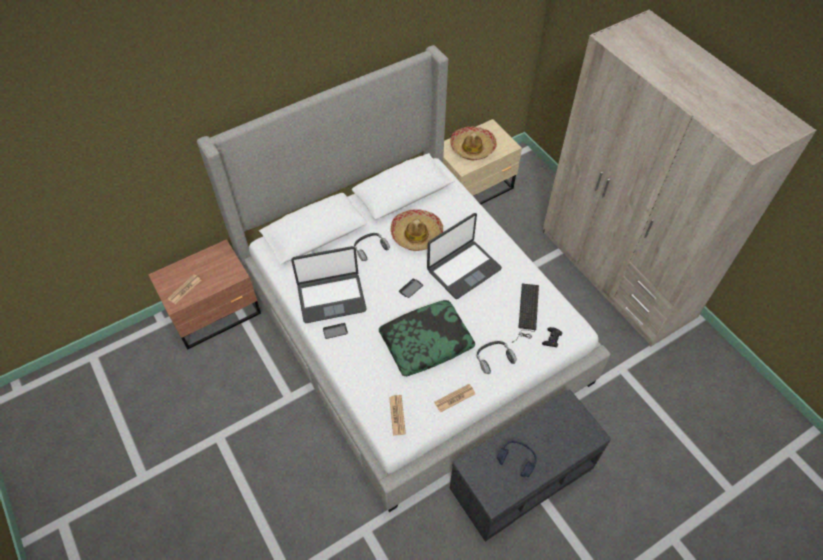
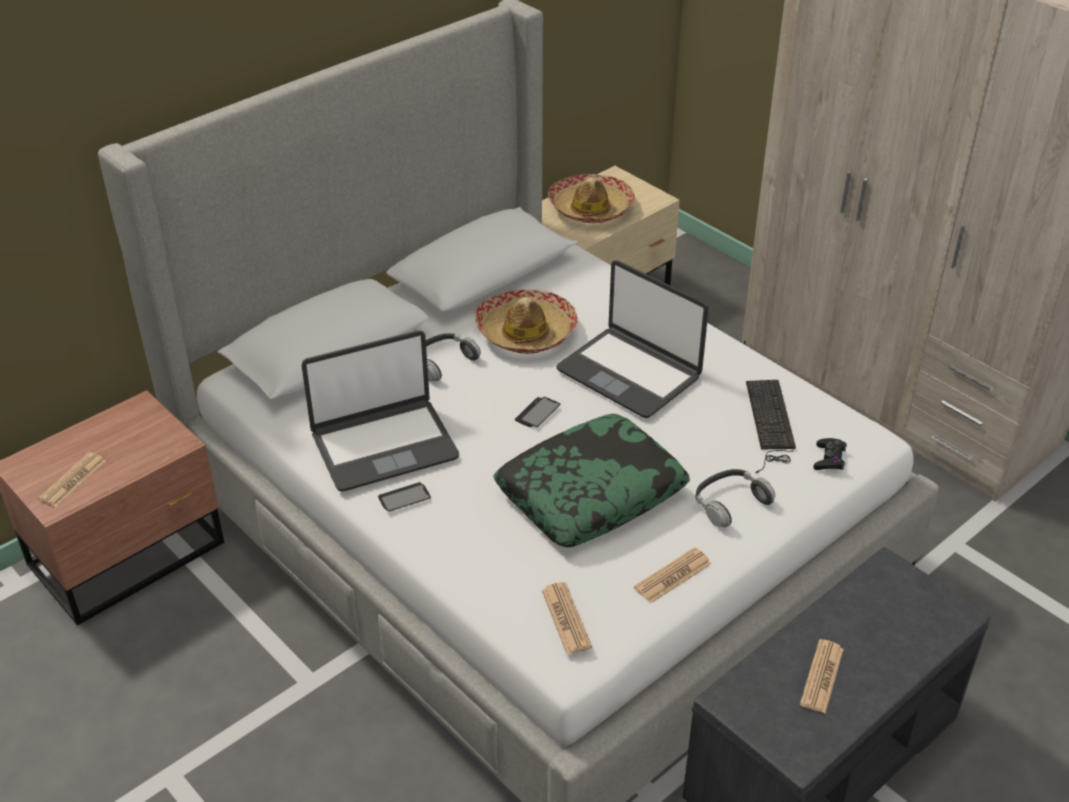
camera: 10 degrees left, 15 degrees down
laptop [427,213,502,299] -> laptop turned 90 degrees clockwise [556,260,709,418]
blue headphones [497,441,537,477] -> newspaper [800,639,844,714]

